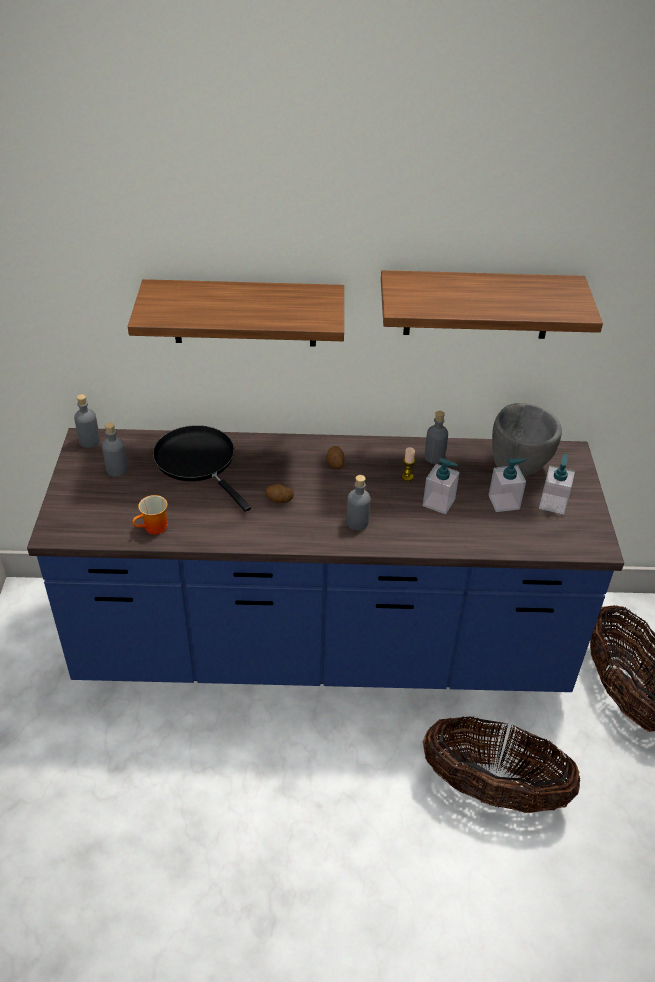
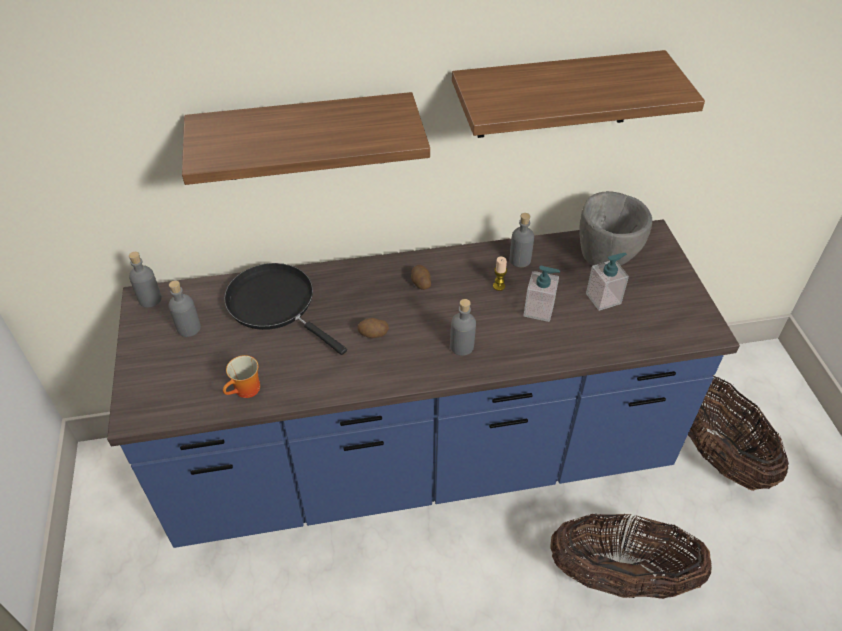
camera: 10 degrees left, 5 degrees up
soap dispenser [539,454,575,515] -> none

